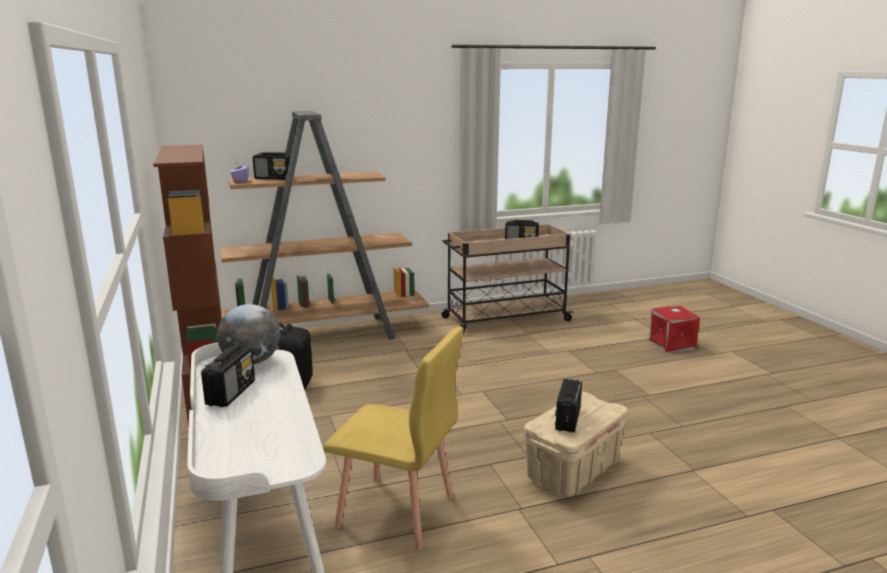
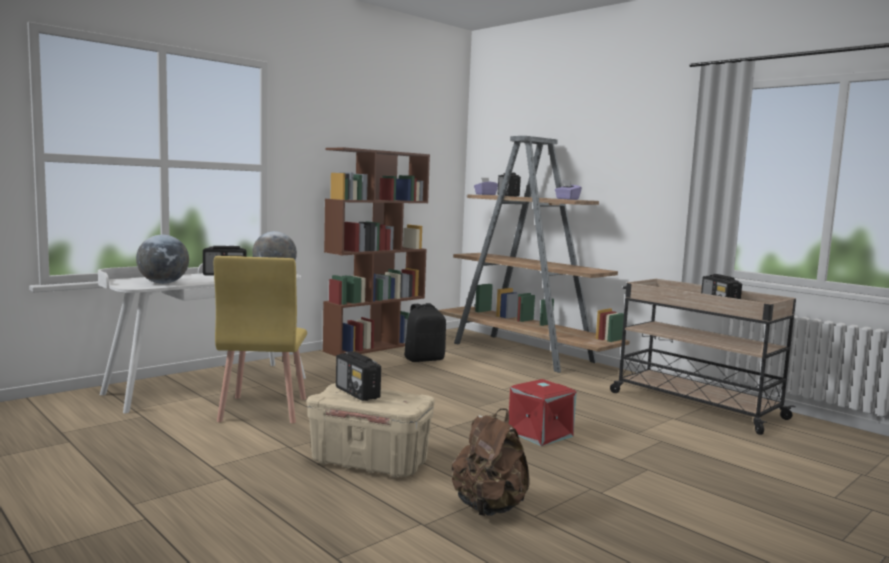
camera: 65 degrees right, 10 degrees down
radio [555,379,582,432] -> radio turned 120 degrees counterclockwise [336,351,381,401]
red storage box [648,306,700,353] -> red storage box moved to [509,379,577,446]
none -> globe [136,235,189,284]
none -> brown backpack [452,408,530,516]
none -> purple tissue box [555,180,582,200]

